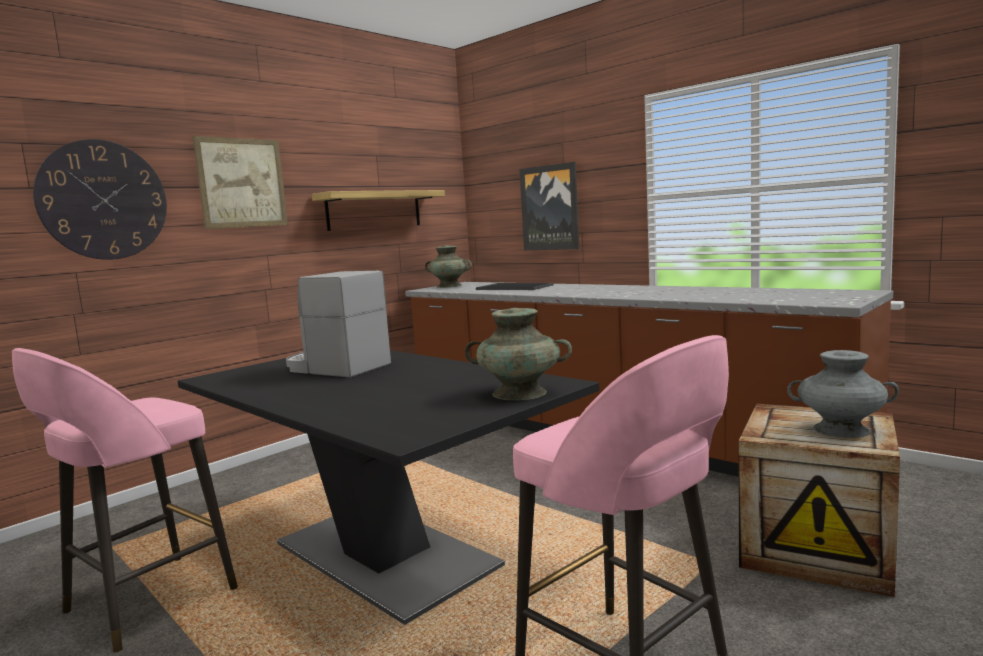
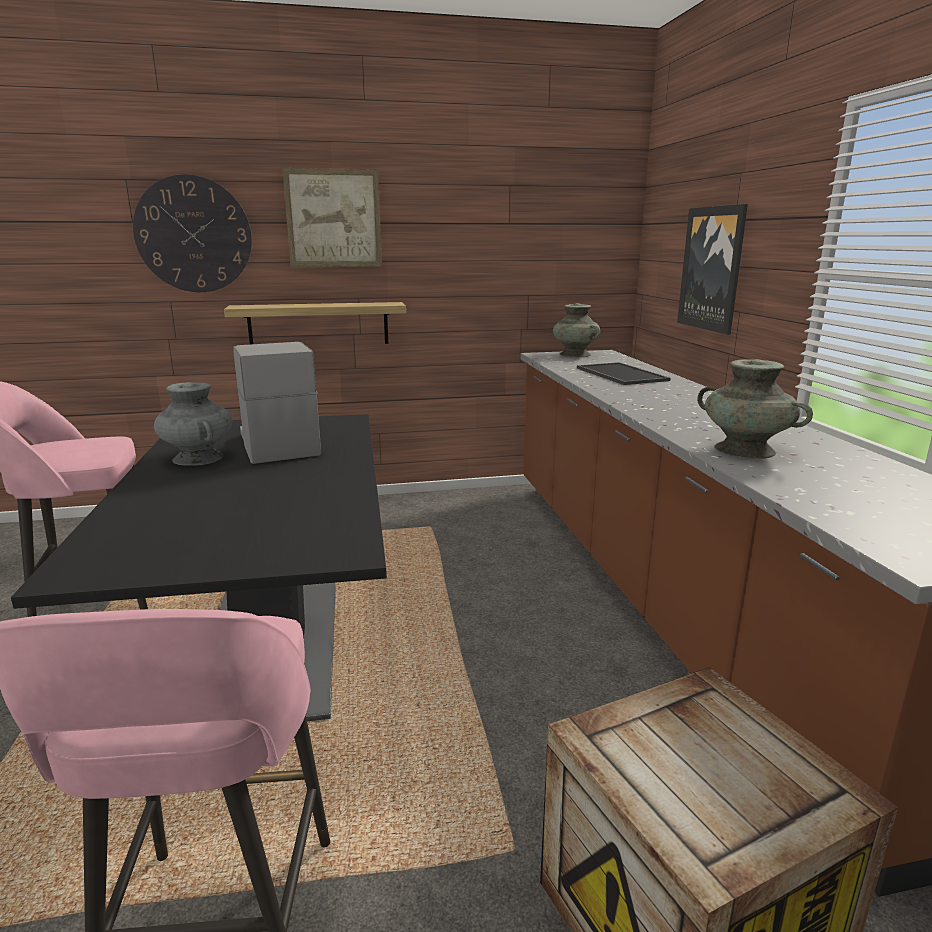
camera: 35 degrees right, 10 degrees up
shelf [312,190,445,231] -> shelf moved to [224,302,406,345]
turquoise vase [465,308,572,400] -> turquoise vase moved to [697,359,813,459]
grey vase [787,350,899,438] -> grey vase moved to [154,382,232,466]

